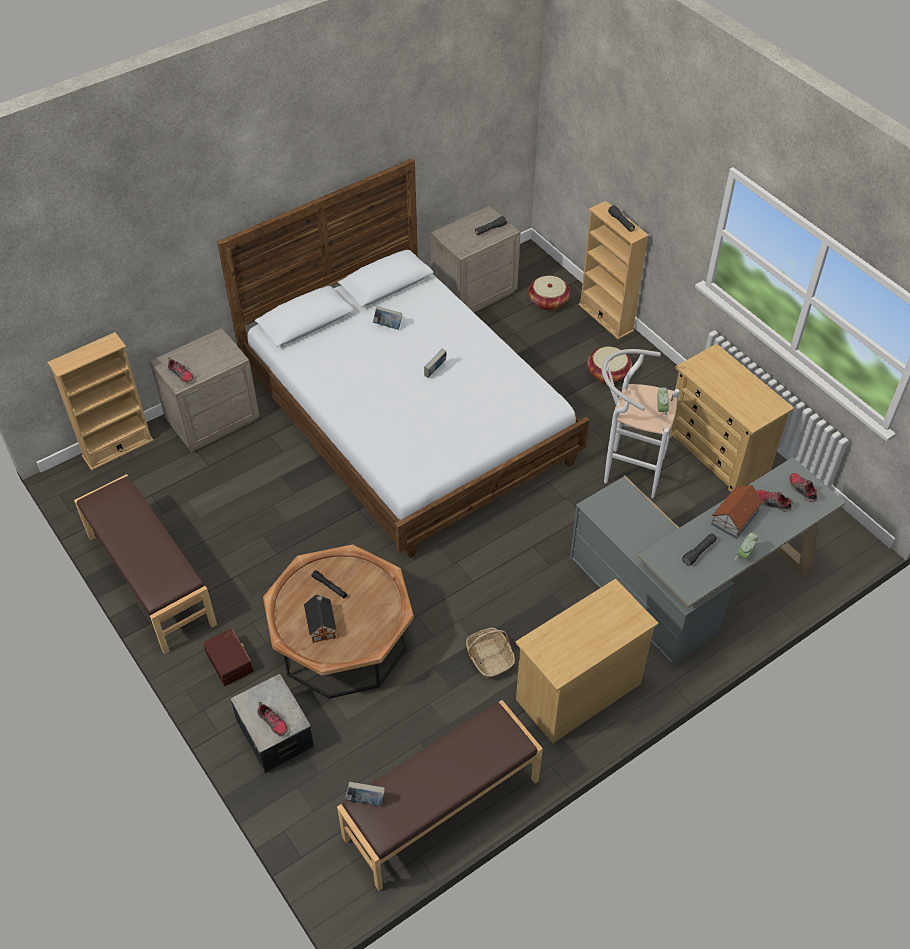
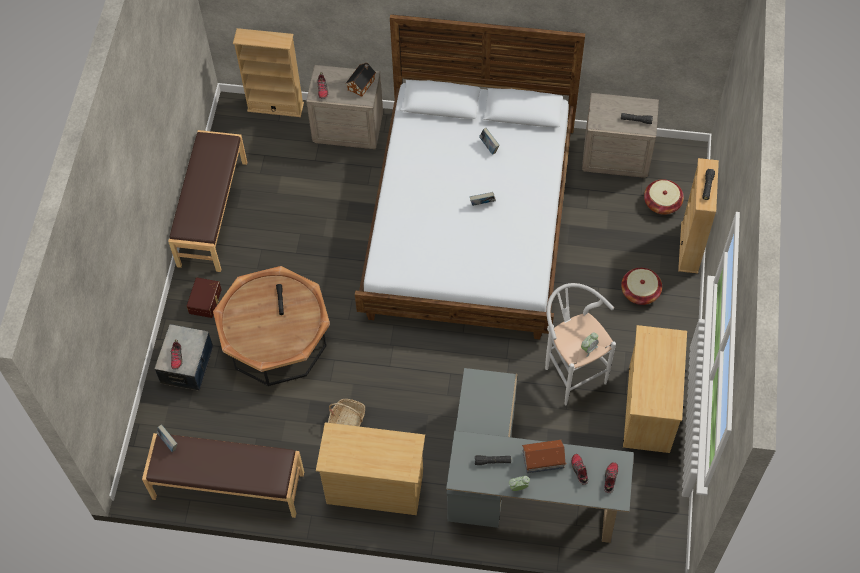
camera: 45 degrees right, 10 degrees up
toy house [304,595,337,643] -> toy house moved to [346,63,376,97]

